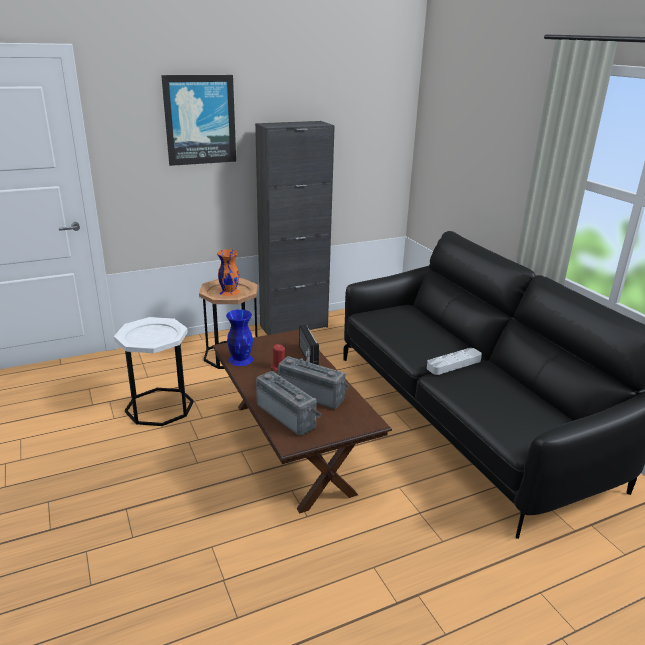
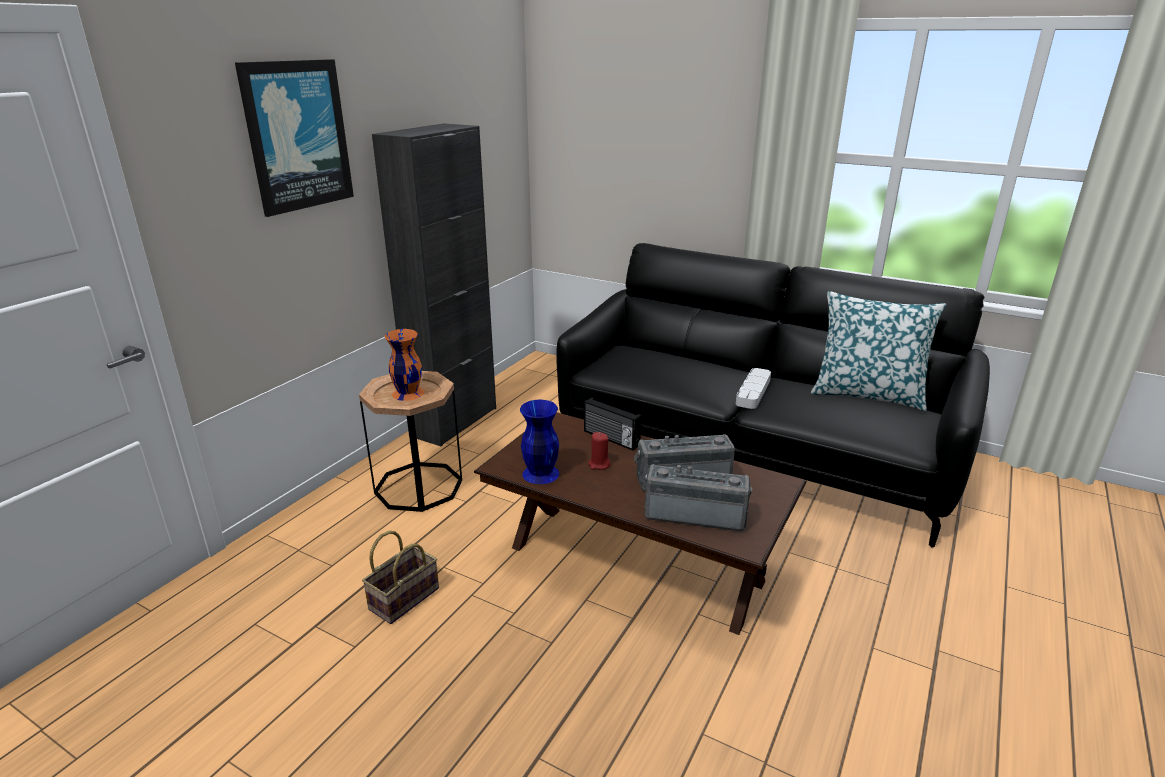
camera: 35 degrees left, 0 degrees up
white side table [114,317,194,426] -> basket [362,531,439,624]
none -> pillow [811,291,946,411]

